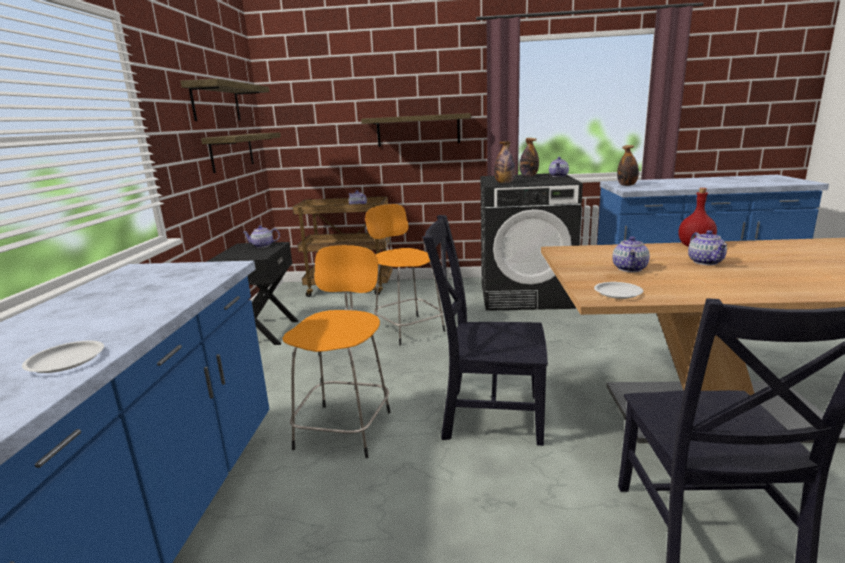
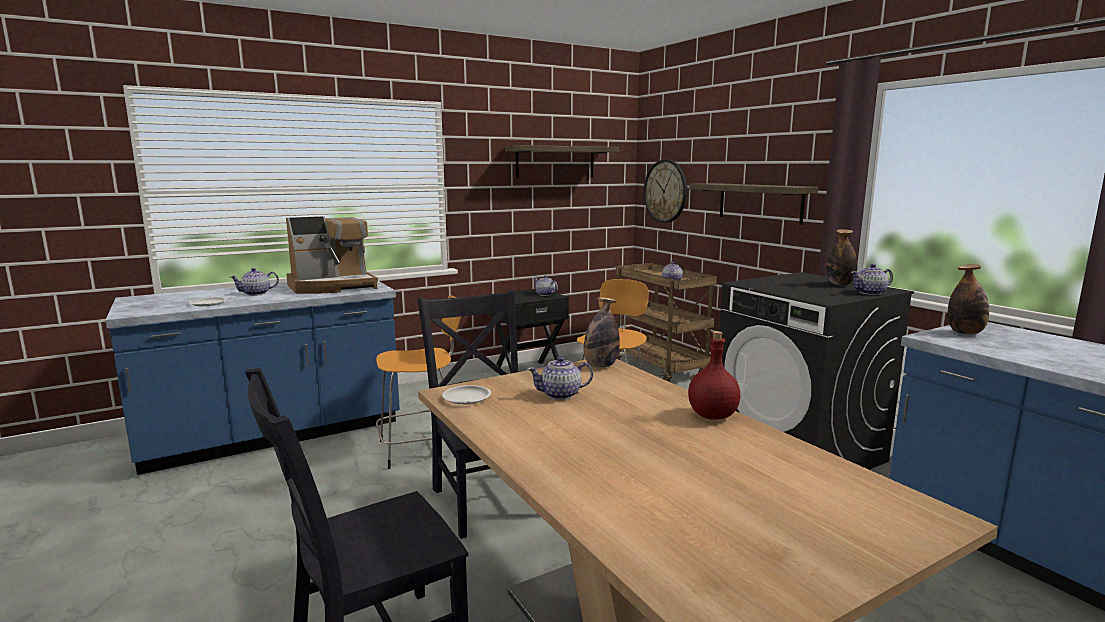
camera: 55 degrees right, 5 degrees down
shelf [201,132,281,173] -> none
bottle [494,141,515,183] -> bottle moved to [584,297,620,368]
teapot [688,230,728,265] -> teapot moved to [230,268,279,296]
none -> coffee machine [286,216,378,293]
none -> wall clock [644,160,687,223]

